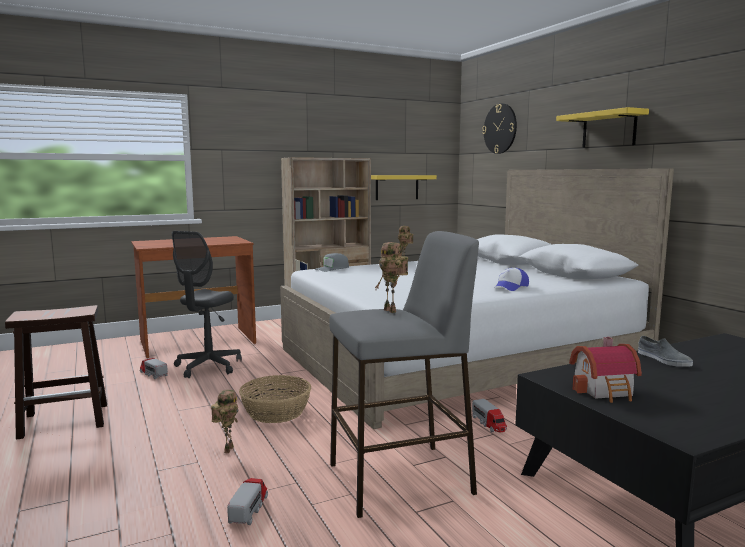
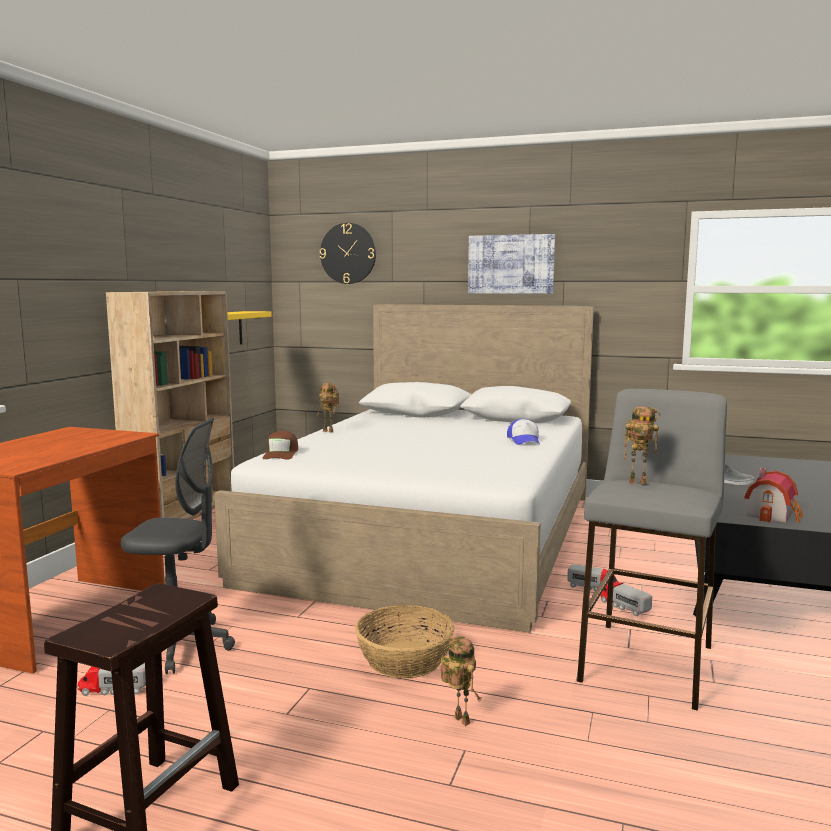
camera: 45 degrees left, 0 degrees up
grey office chair [172,231,242,378] -> grey office chair turned 60 degrees counterclockwise [121,418,235,674]
toy truck [227,478,268,525] -> toy truck moved to [601,583,652,616]
grey cap [314,253,349,272] -> brown cap [263,431,298,459]
yellow shelf [556,107,649,148] -> picture [468,234,555,294]

